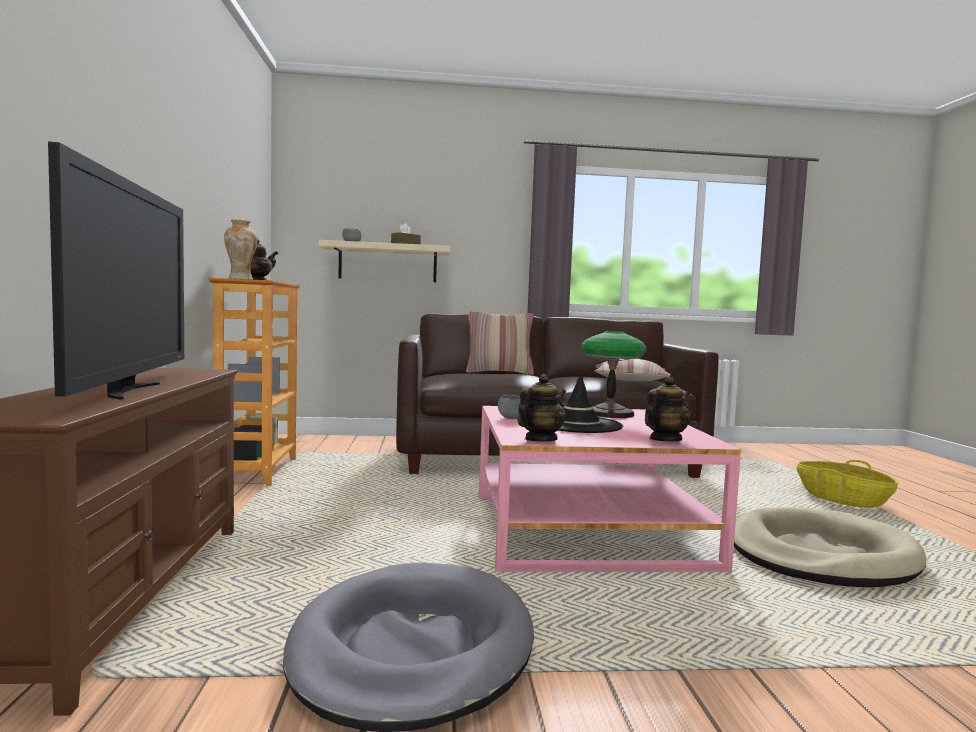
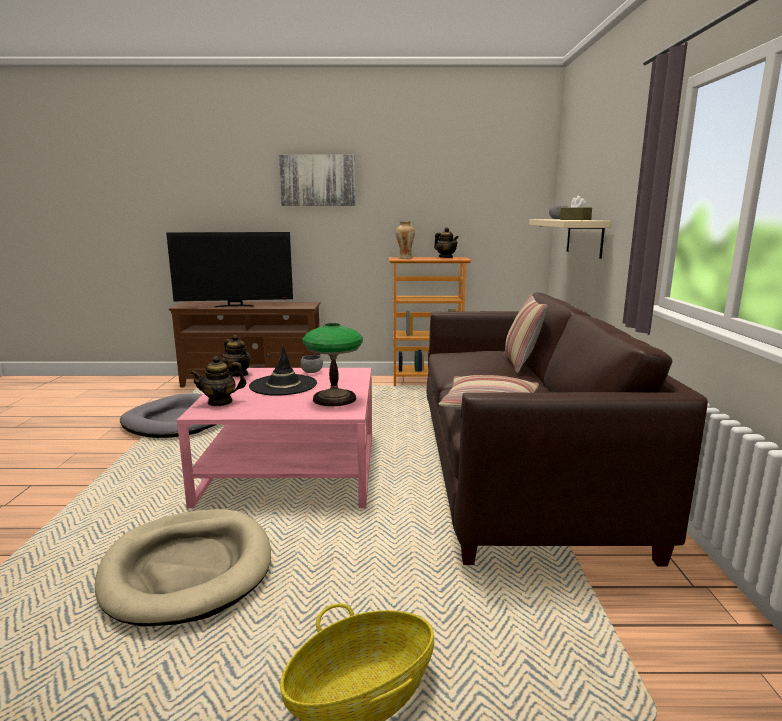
camera: 95 degrees right, 10 degrees up
teapot [645,376,691,441] -> teapot turned 105 degrees clockwise [190,356,246,406]
none -> picture [279,155,356,206]

